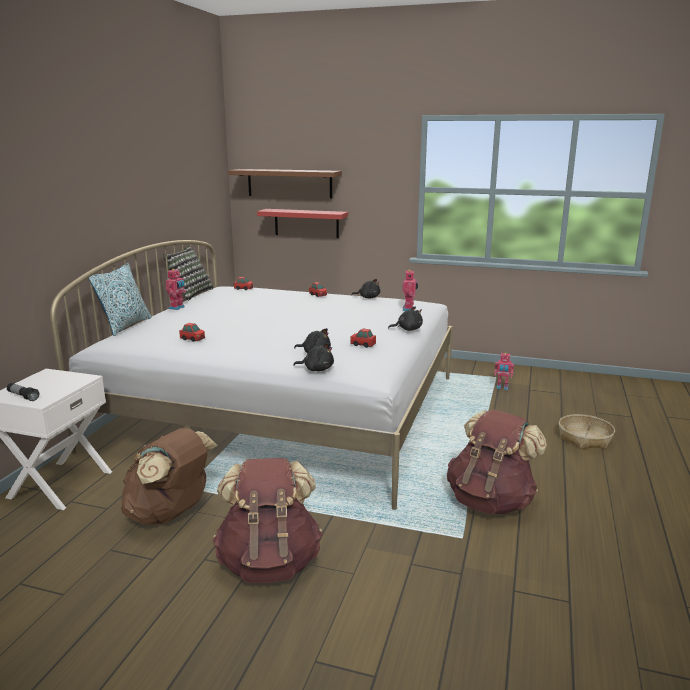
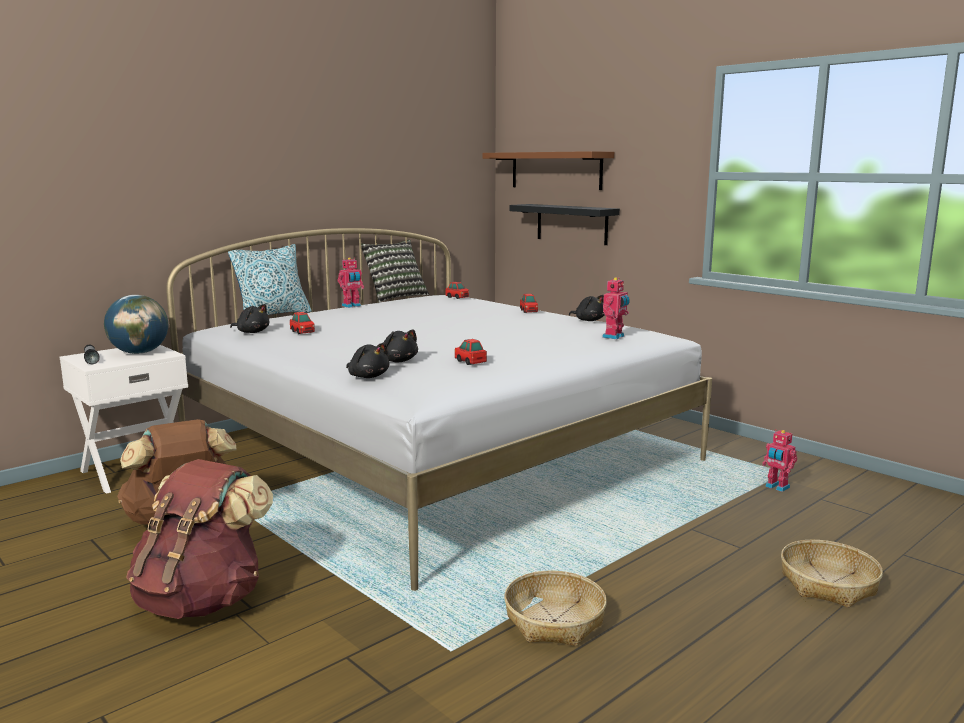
camera: 30 degrees right, 5 degrees down
red shelf [257,209,348,238] -> black shelf [509,204,620,245]
black plush toy [388,306,423,331] -> black plush toy moved to [230,304,270,333]
brown backpack [447,409,547,514] -> basket [504,570,607,646]
none -> globe [104,295,168,354]

